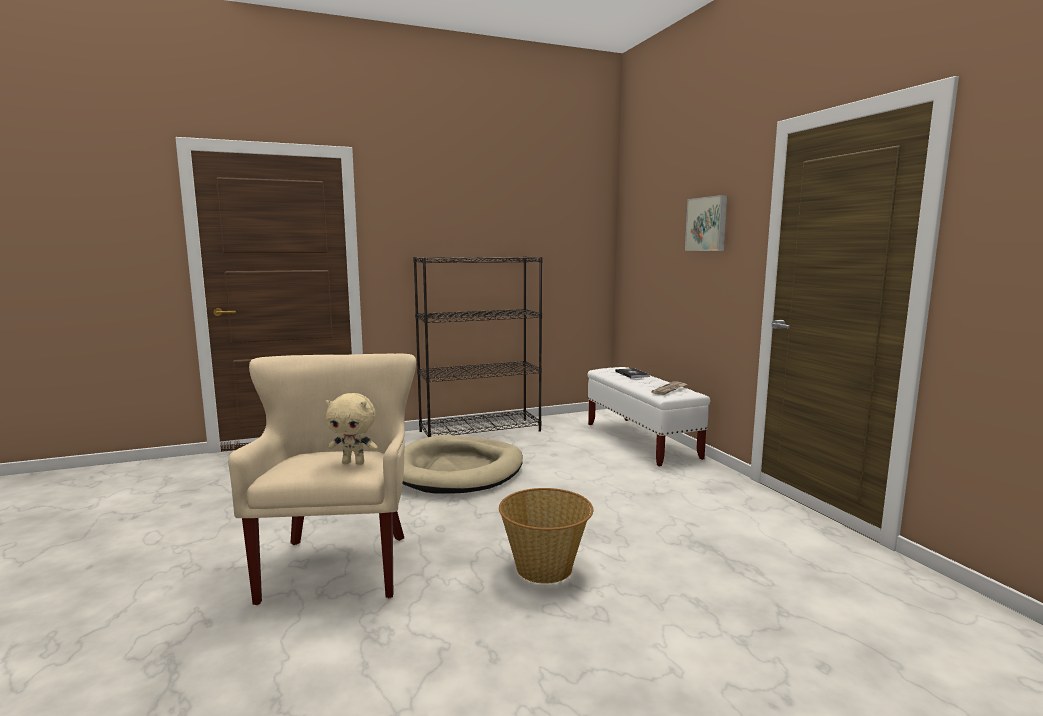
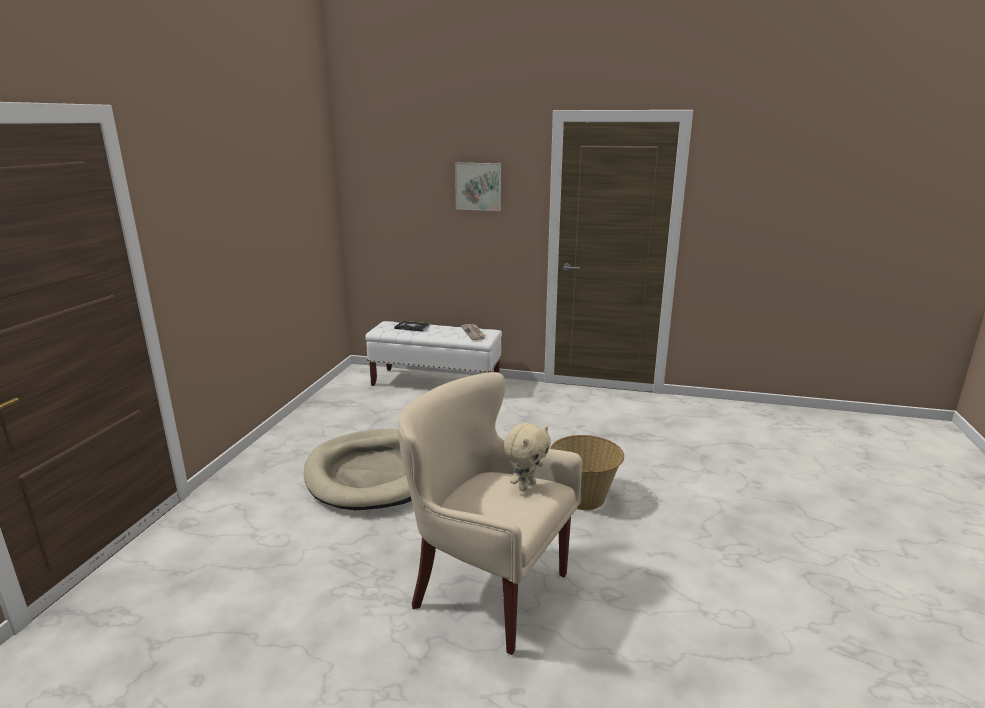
camera: 55 degrees left, 10 degrees up
black bookcase [413,256,543,437] -> none

